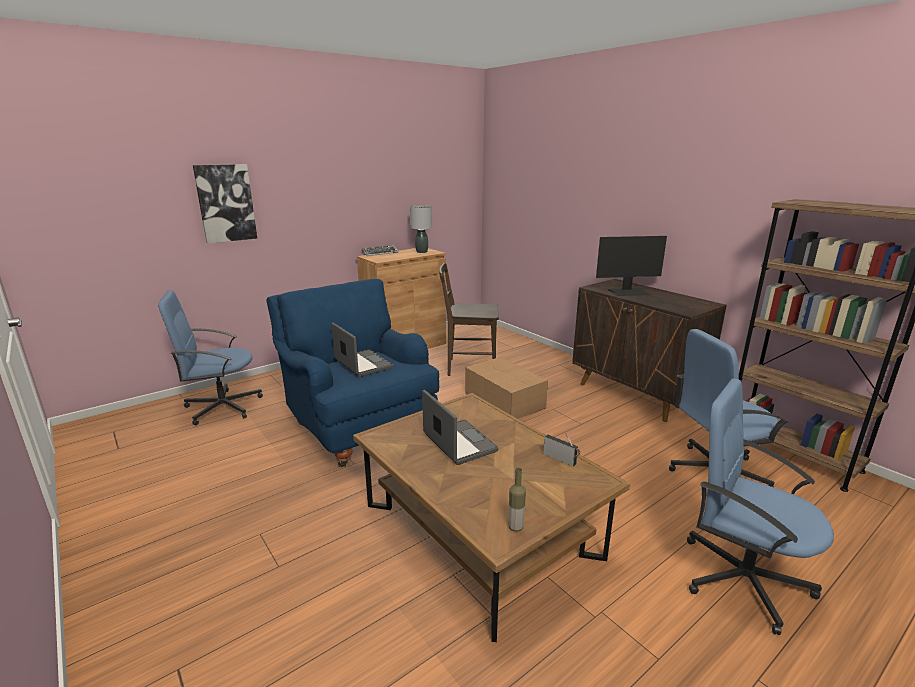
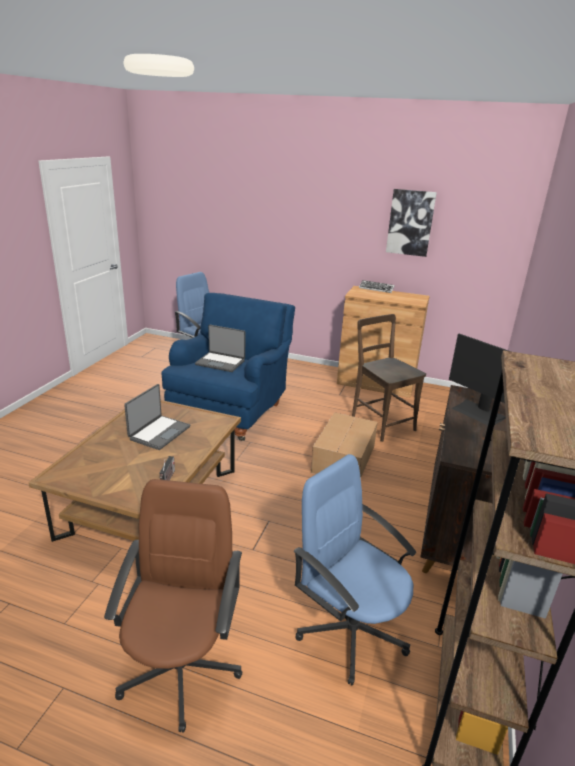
camera: 55 degrees right, 5 degrees up
picture [193,164,257,244] -> picture moved to [386,189,437,257]
laptop [331,323,393,377] -> laptop turned 90 degrees clockwise [195,325,246,372]
grey table lamp [410,206,432,253] -> none
bottle [509,468,526,532] -> none
blue office chair [687,378,834,635] -> brown office chair [104,479,243,732]

